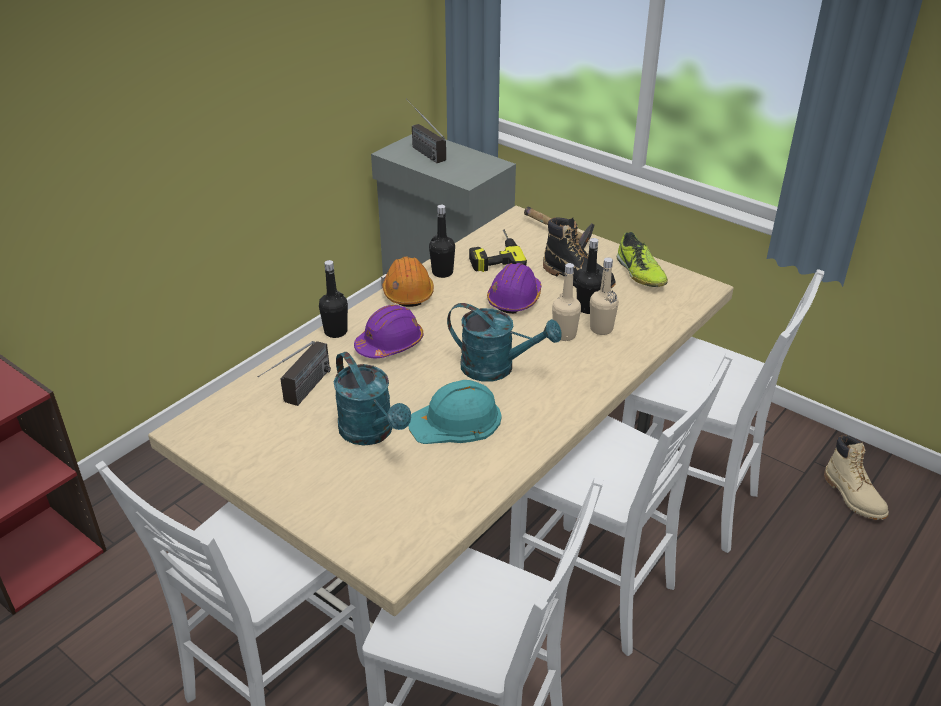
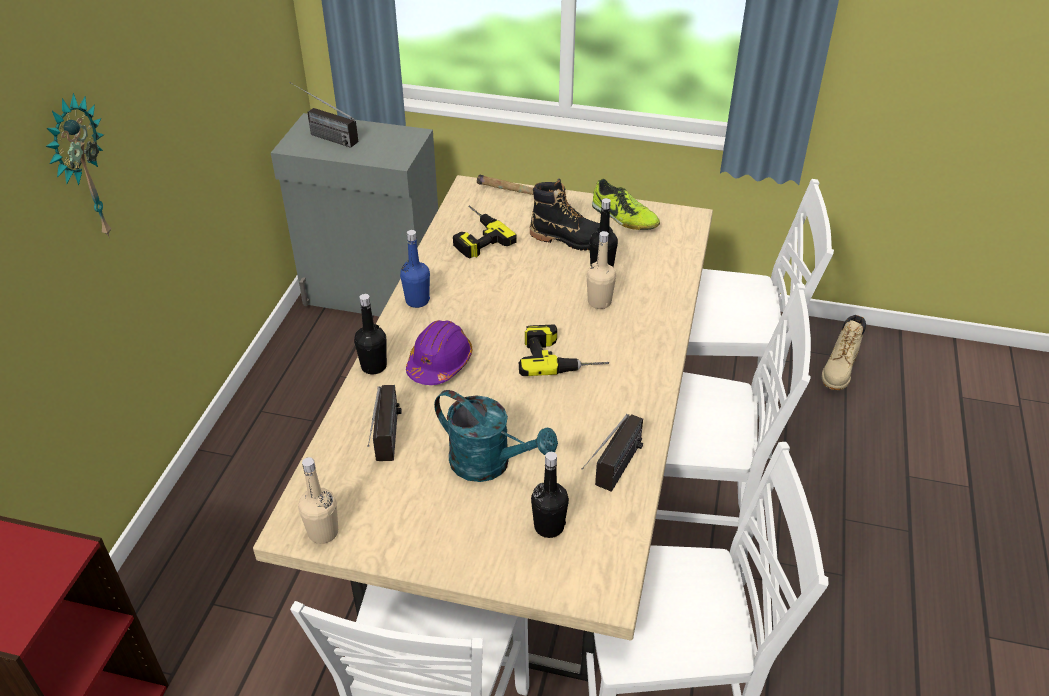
camera: 25 degrees left, 5 degrees up
orange hard hat [382,257,434,307] -> blue bottle [400,230,430,308]
turquoise hard hat [408,380,501,444] -> none
black bottle [429,205,455,278] -> black bottle moved to [531,452,569,538]
turquoise watering can [447,303,562,382] -> power drill [519,324,609,376]
purple hard hat [487,263,541,314] -> none
beige bottle [590,257,619,335] -> beige bottle moved to [298,457,338,544]
beige boot [824,435,889,520] -> beige boot turned 75 degrees clockwise [822,315,866,390]
none -> wall clock [45,93,112,238]
none -> radio [581,414,643,492]

